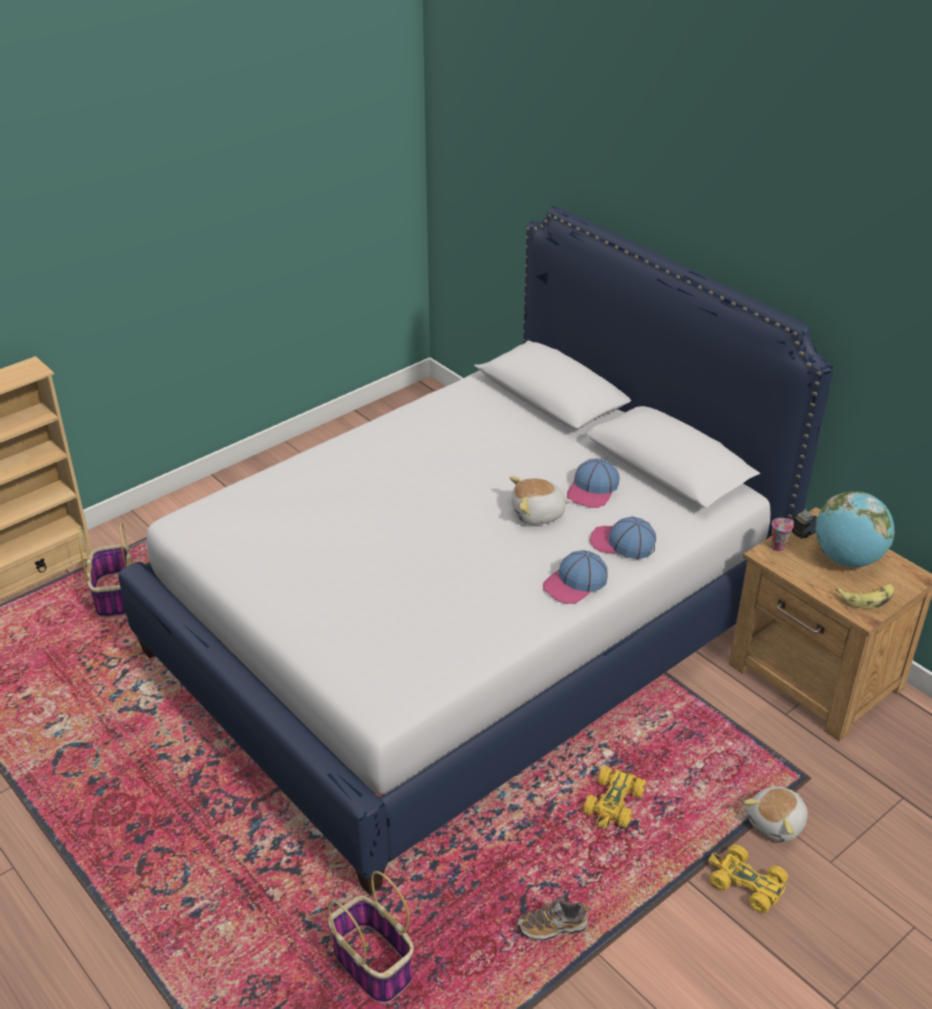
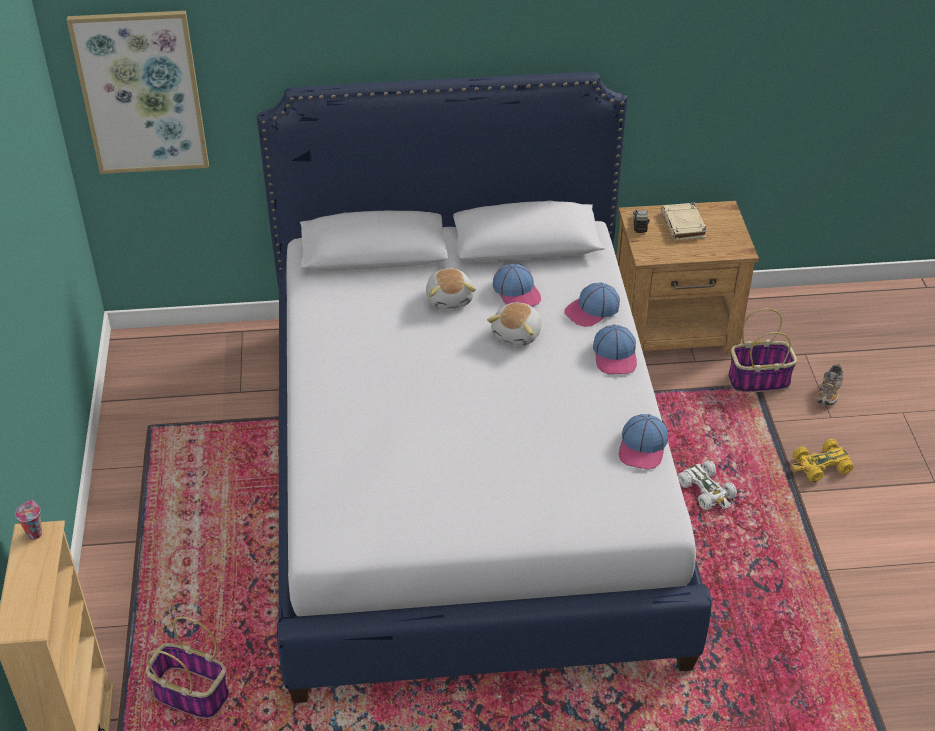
camera: 55 degrees left, 5 degrees up
basket [328,871,414,1004] -> basket moved to [728,308,797,393]
shoe [517,899,589,942] -> shoe moved to [817,363,843,406]
yellow toy car [583,766,646,829] -> white toy car [678,460,737,510]
plush toy [743,787,808,842] -> plush toy moved to [426,268,476,309]
cup [772,518,794,551] -> cup moved to [15,500,42,540]
globe [816,491,895,567] -> beige book [661,203,707,241]
banana [836,584,894,609] -> none
none -> picture [67,11,209,174]
none -> cap [618,414,668,470]

